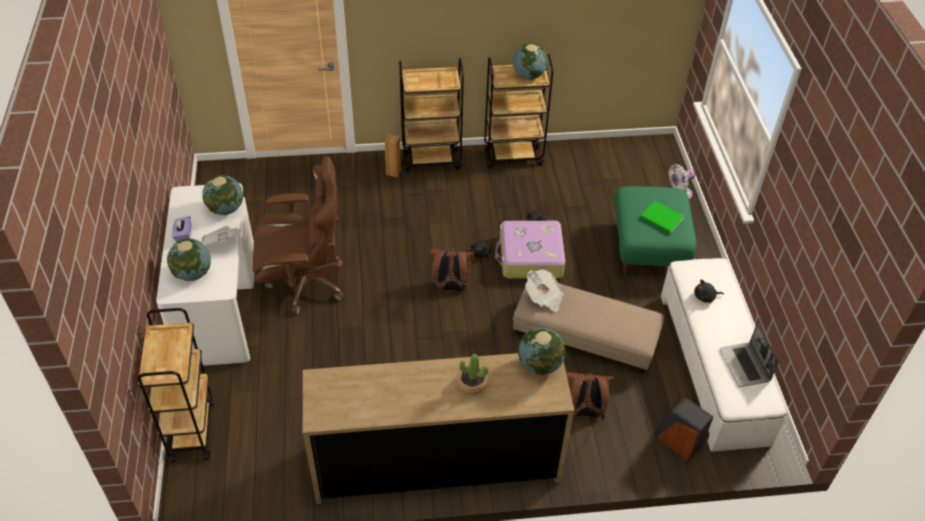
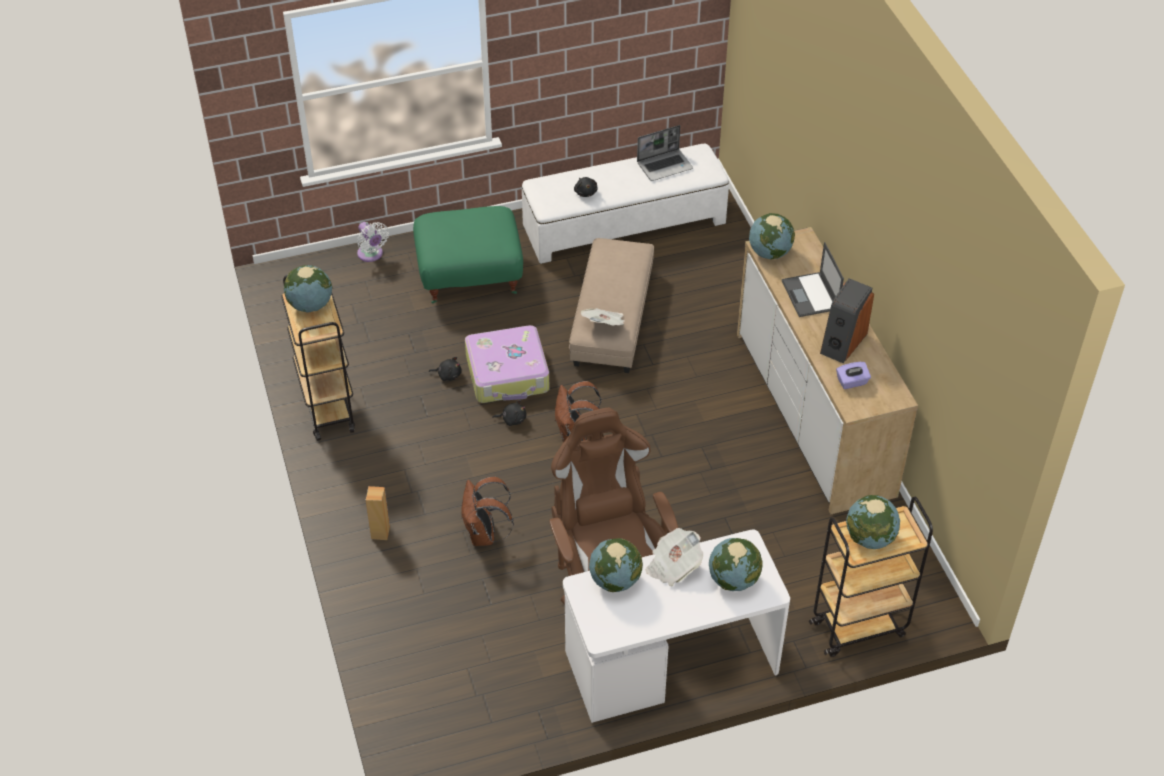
camera: 100 degrees left, 0 degrees up
purple tissue box [172,216,191,242] -> purple tissue box moved to [836,362,871,389]
brown cart [399,58,464,173] -> none
potted plant [457,354,488,395] -> laptop [782,242,844,317]
brown backpack [566,373,614,420] -> brown backpack moved to [461,476,514,546]
green book [640,201,685,233] -> none
speaker [653,398,713,463] -> speaker moved to [820,278,874,363]
none -> globe [846,495,900,549]

